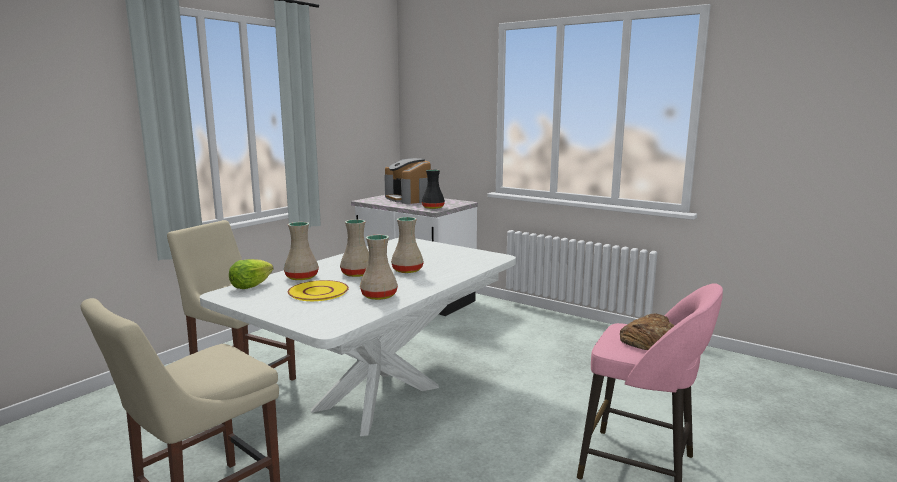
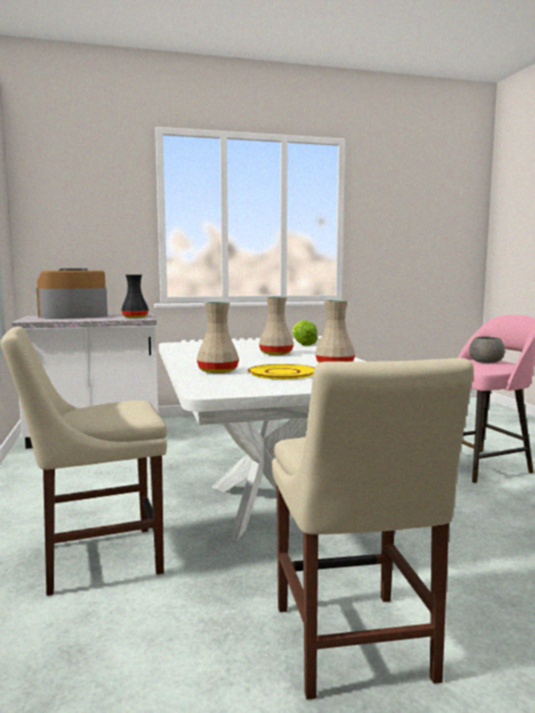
camera: 50 degrees left, 5 degrees down
lettuce [229,259,273,289] -> lettuce moved to [293,320,318,346]
beige vase [340,219,369,277] -> none
coffee machine [384,158,431,204] -> coffee machine turned 135 degrees clockwise [36,268,108,319]
bread [620,314,674,350] -> grey bowl [469,336,505,363]

